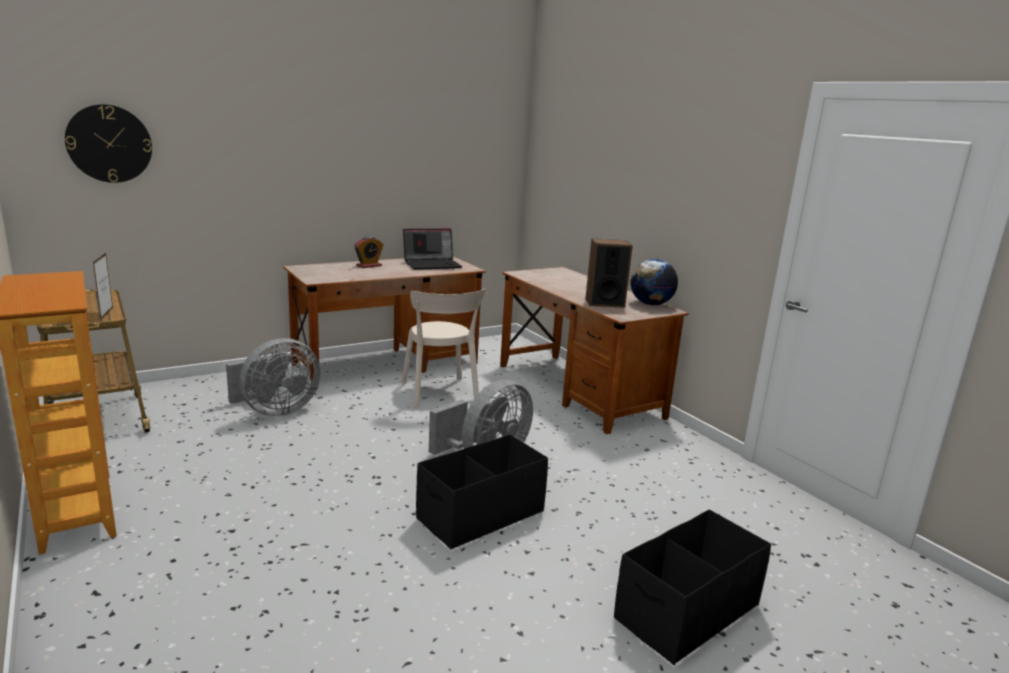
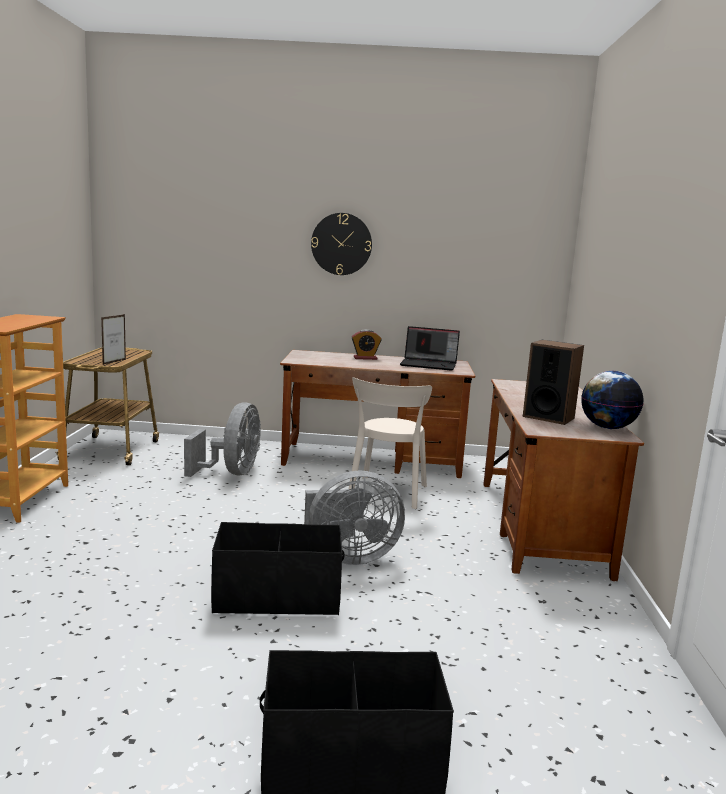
camera: 35 degrees right, 5 degrees down
wall clock [65,104,152,183] -> wall clock moved to [311,213,372,275]
grey fan [226,338,321,416] -> grey fan turned 75 degrees counterclockwise [184,403,261,477]

